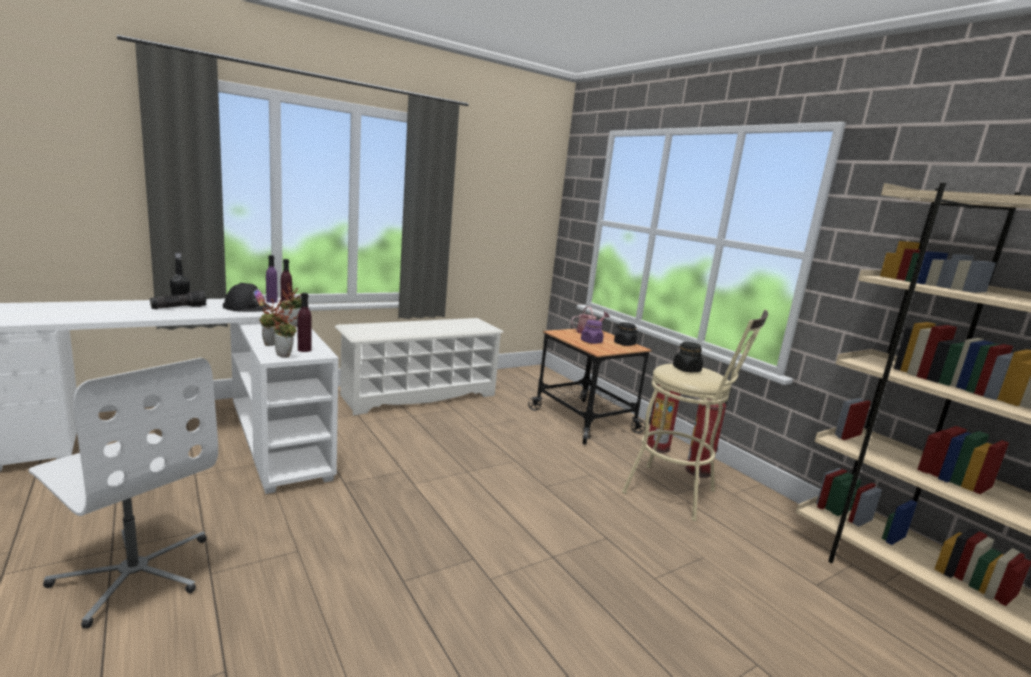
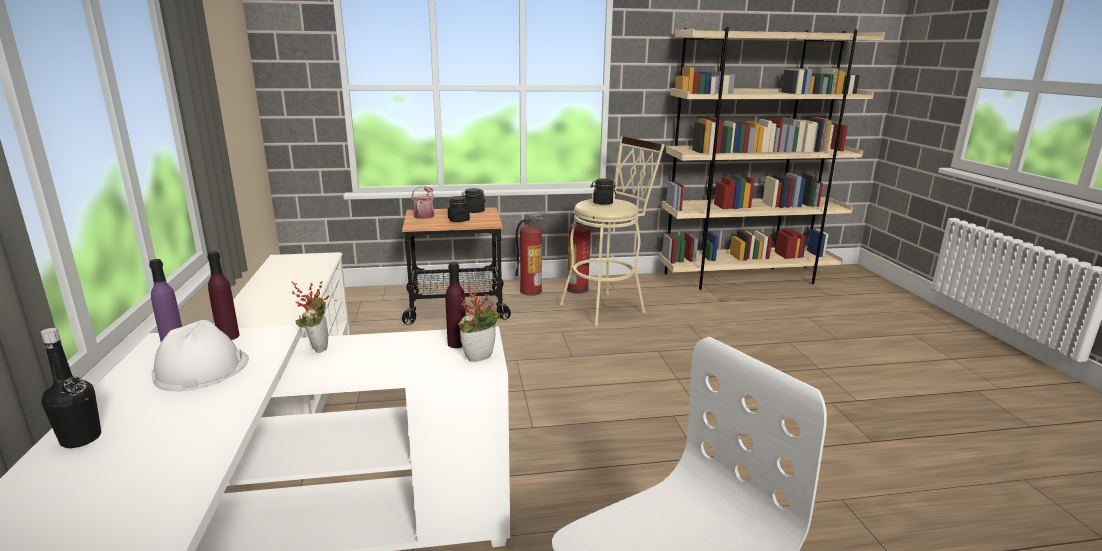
camera: 65 degrees left, 5 degrees up
flashlight [150,291,207,309] -> none
black hard hat [223,283,271,312] -> white hard hat [152,320,249,391]
potted plant [259,299,284,346] -> none
purple jar [581,320,604,344] -> black jar [448,196,470,222]

